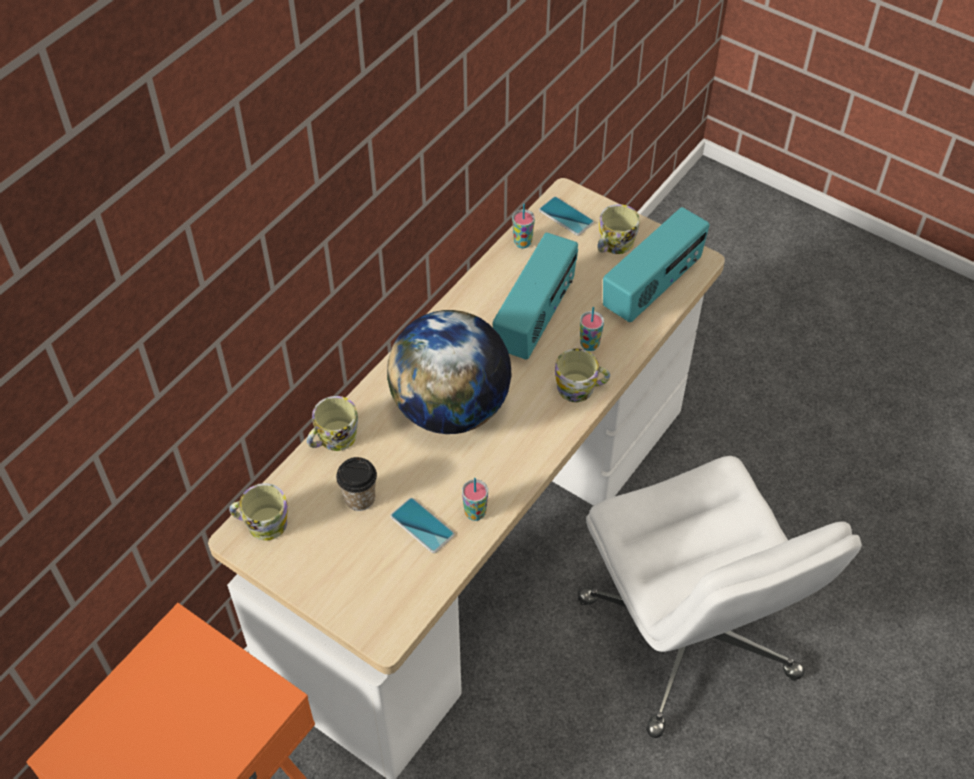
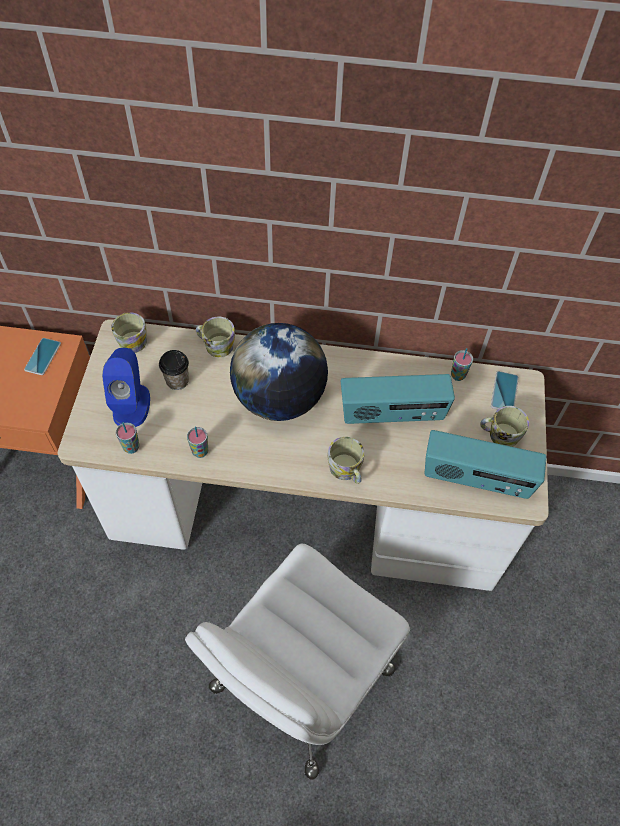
camera: 60 degrees right, 5 degrees up
phone [390,498,455,553] -> phone moved to [24,338,61,375]
cup [580,307,604,351] -> cup moved to [116,422,139,454]
none -> blue speaker [102,348,150,427]

